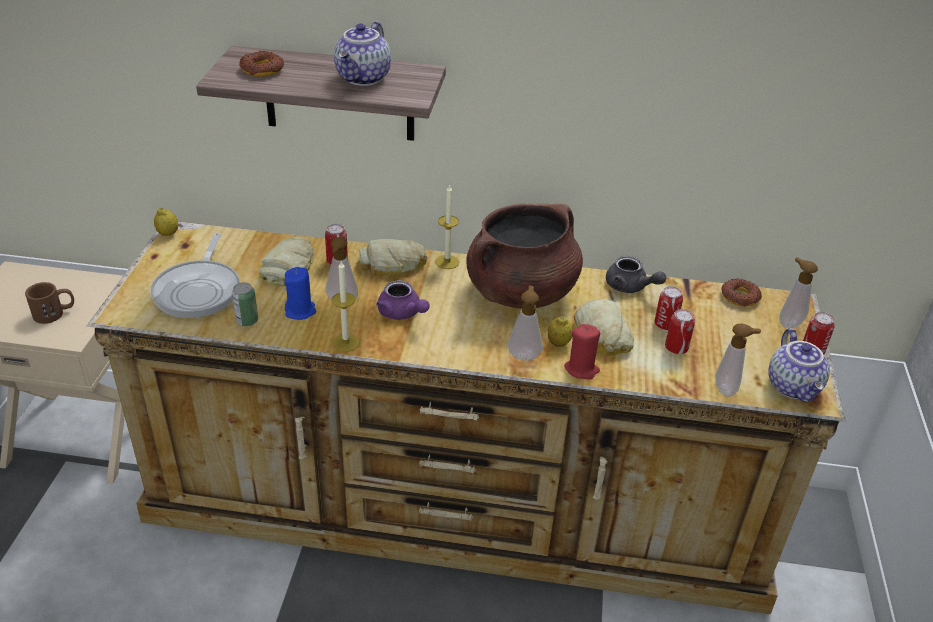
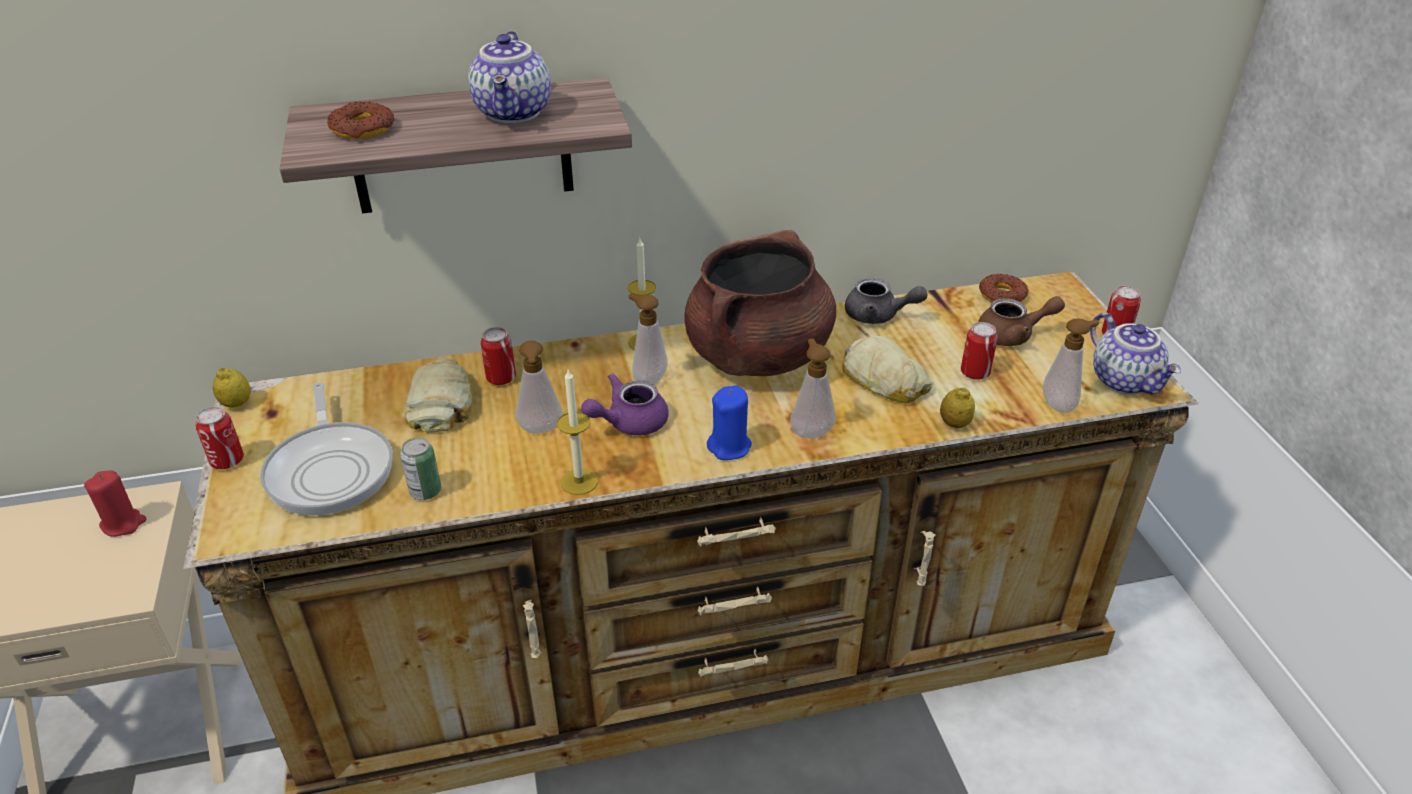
camera: 20 degrees left, 0 degrees up
brown mug [25,282,74,324] -> none
blue candle [284,267,316,320] -> blue candle moved to [707,385,752,460]
bread [359,239,427,276] -> none
purple teapot [376,280,430,320] -> purple teapot turned 120 degrees clockwise [581,373,669,435]
lemon [547,316,573,347] -> lemon moved to [940,388,975,428]
red candle [564,324,600,380] -> red candle moved to [84,471,146,537]
can [654,286,683,330] -> can moved to [195,407,244,469]
soap dispenser [779,257,818,328] -> soap dispenser moved to [628,293,668,385]
none -> brown teapot [978,296,1065,346]

